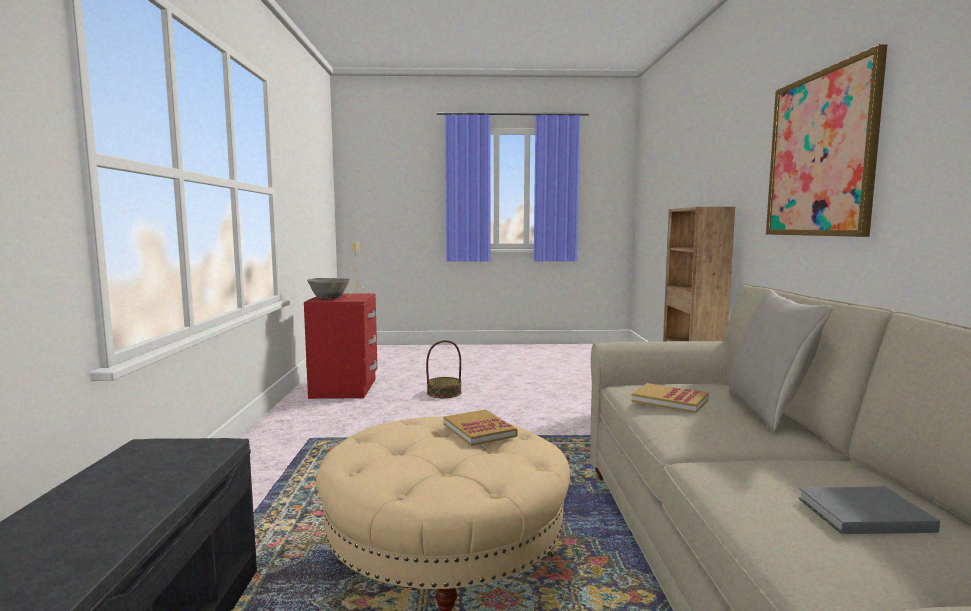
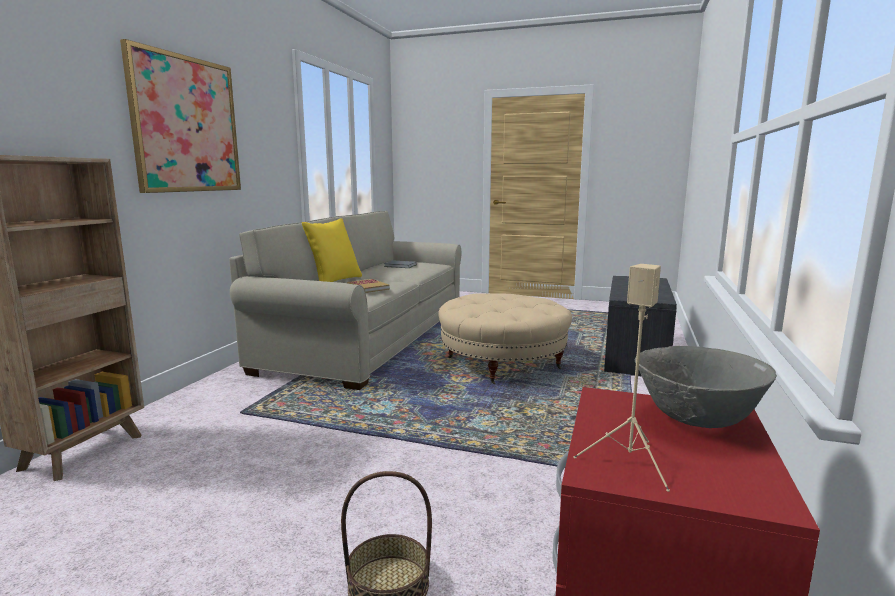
camera: 160 degrees left, 5 degrees up
book [444,409,517,446] -> none
grey pillow [729,289,833,431] -> yellow pillow [302,218,362,282]

